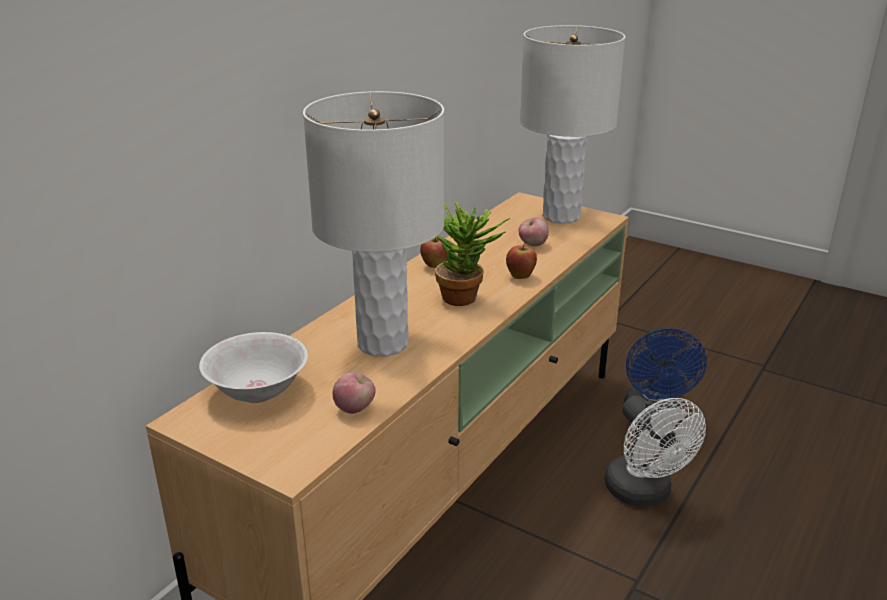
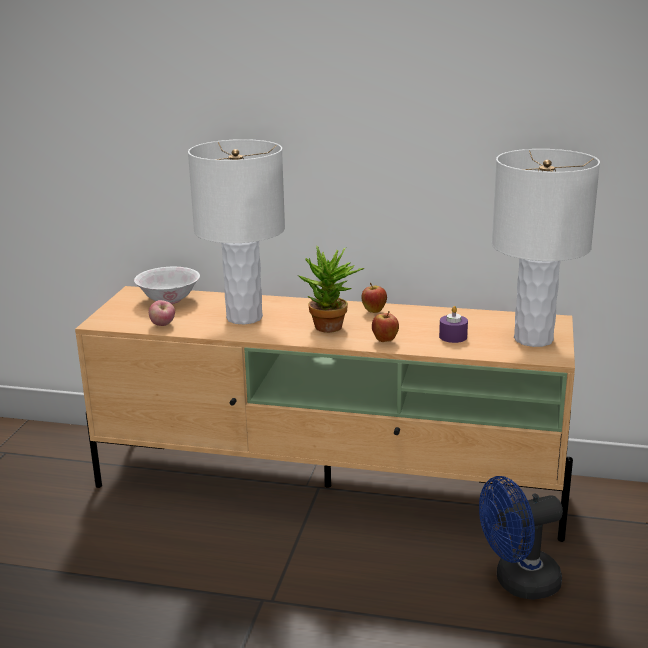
camera: 70 degrees right, 5 degrees down
apple [519,218,549,247] -> purple candle [439,306,468,343]
white fan [605,395,706,507] -> none

